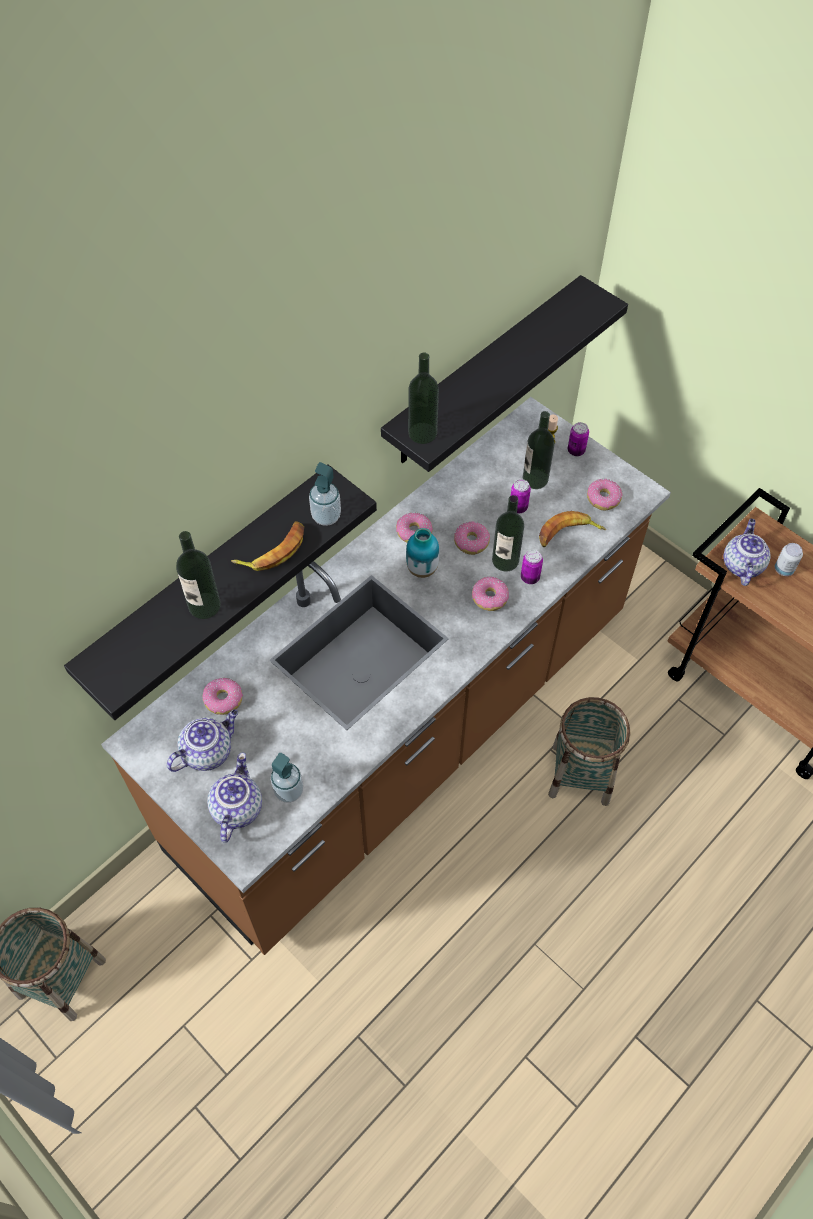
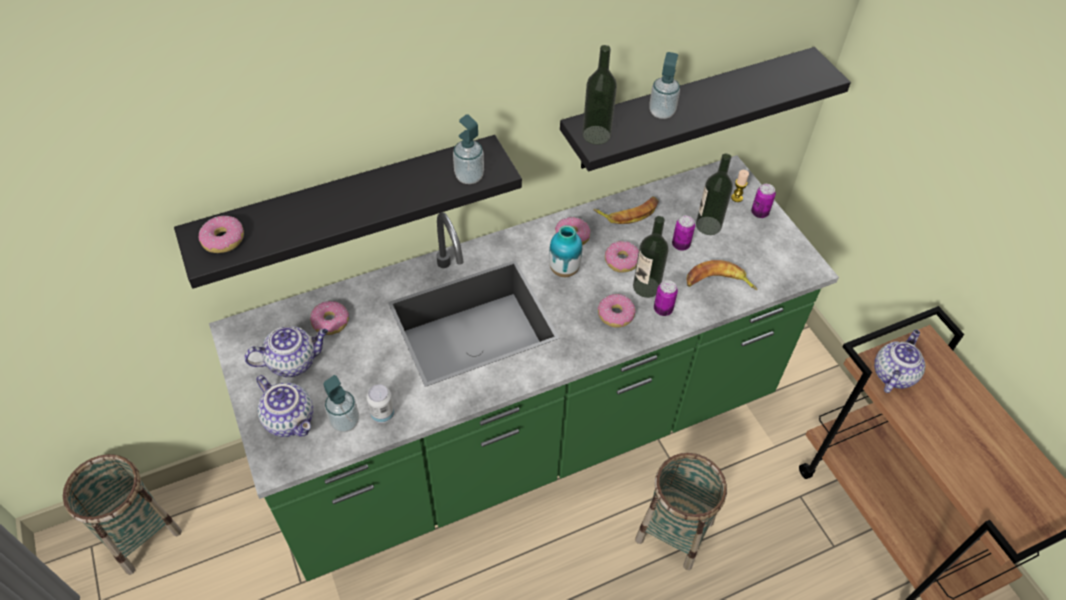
camera: 20 degrees right, 5 degrees down
brown counter [101,397,671,955] -> green counter [209,155,839,581]
bottle [176,531,221,619] -> none
teapot [207,752,262,843] -> teapot turned 105 degrees clockwise [256,375,313,437]
banana [231,522,304,571] -> banana moved to [593,196,659,224]
donut [587,479,622,510] -> donut moved to [199,216,244,253]
can [775,543,803,576] -> can moved to [367,385,395,423]
none -> soap dispenser [649,52,680,119]

